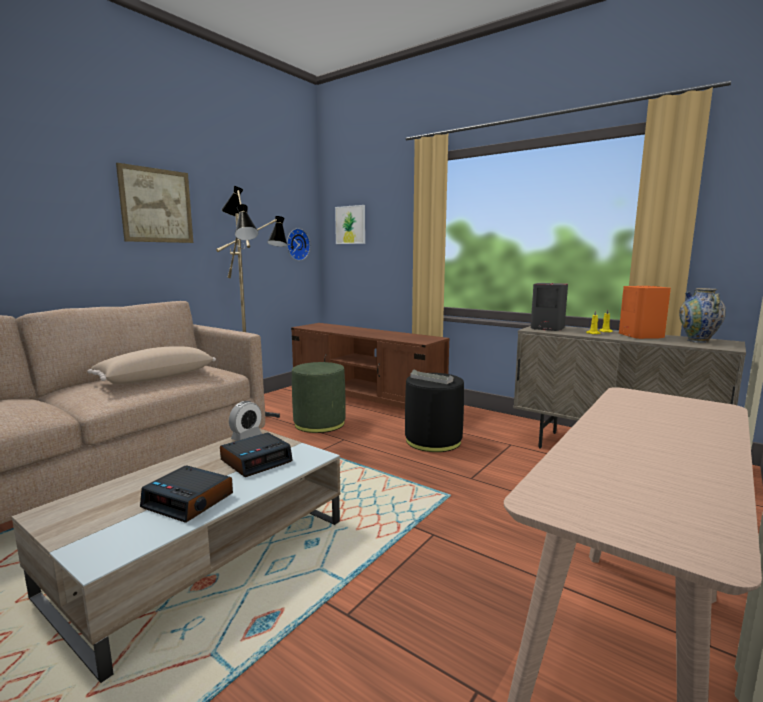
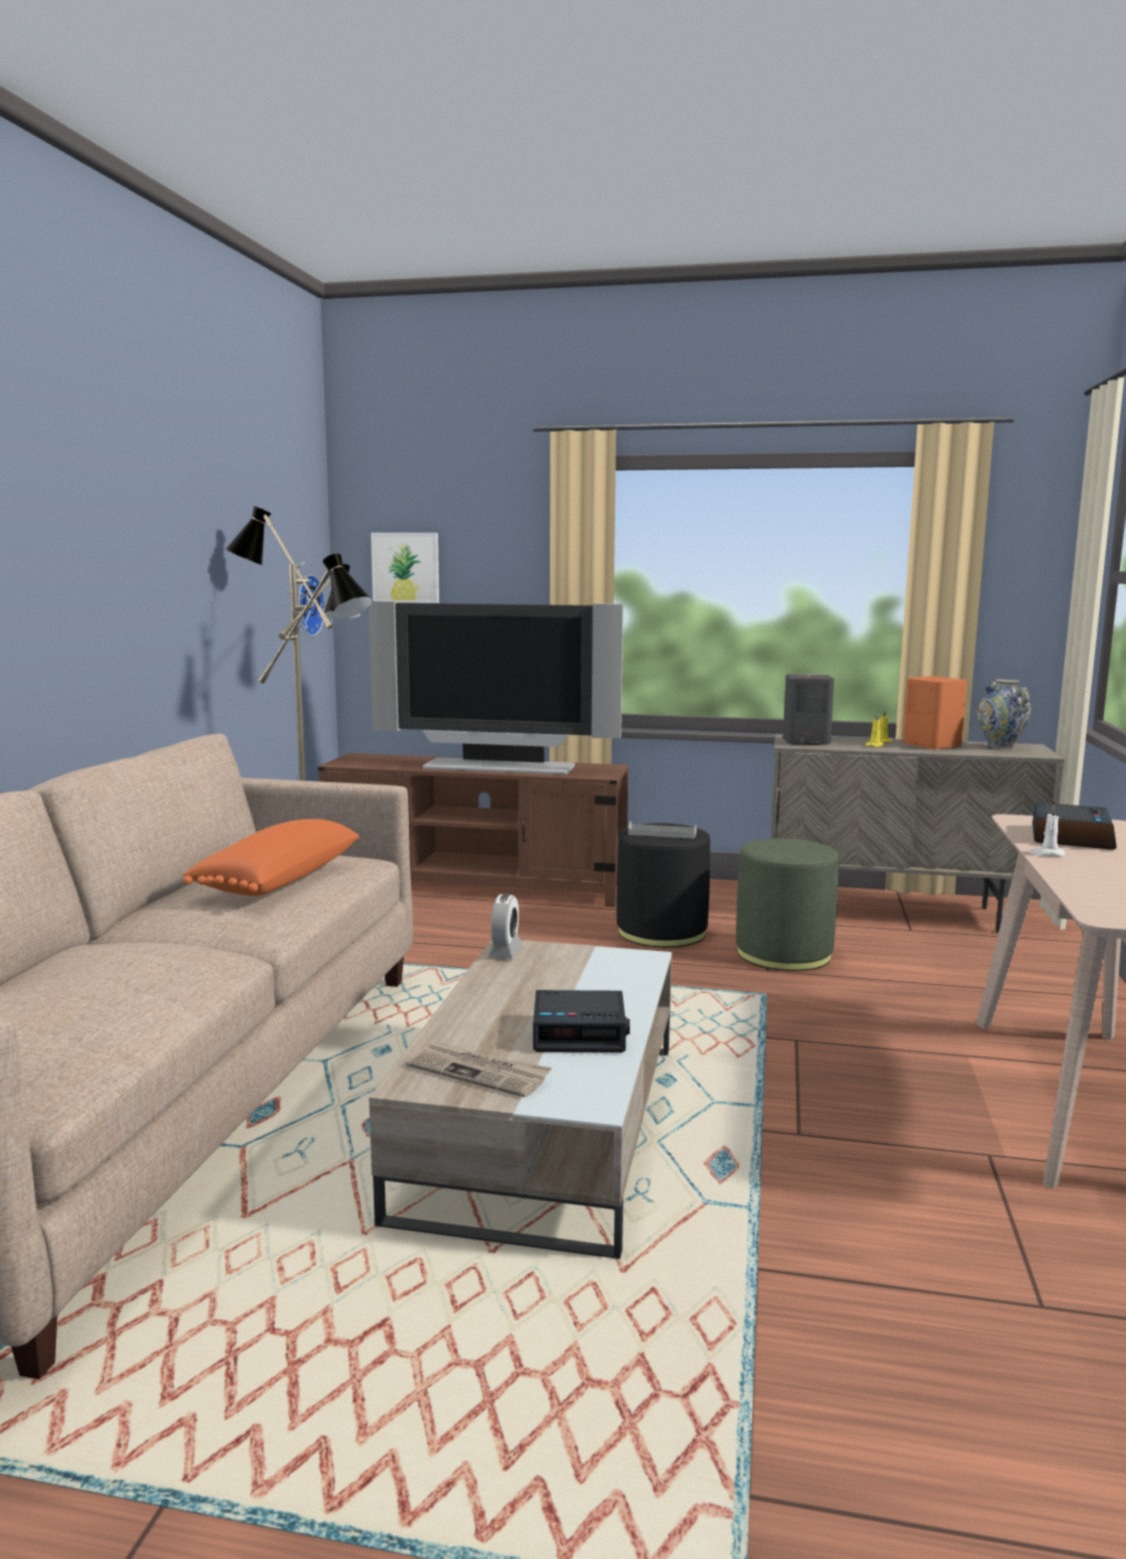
camera: 25 degrees left, 0 degrees up
beige pillow [87,346,216,384] -> orange pillow [182,819,359,896]
picture [116,163,193,243] -> none
alarm clock [220,432,293,477] -> alarm clock moved to [1033,802,1117,850]
green ottoman [292,362,346,433] -> green ottoman moved to [736,838,839,971]
none -> television [369,601,623,775]
none -> newspaper [406,1042,551,1098]
none -> white candle [1031,805,1065,856]

